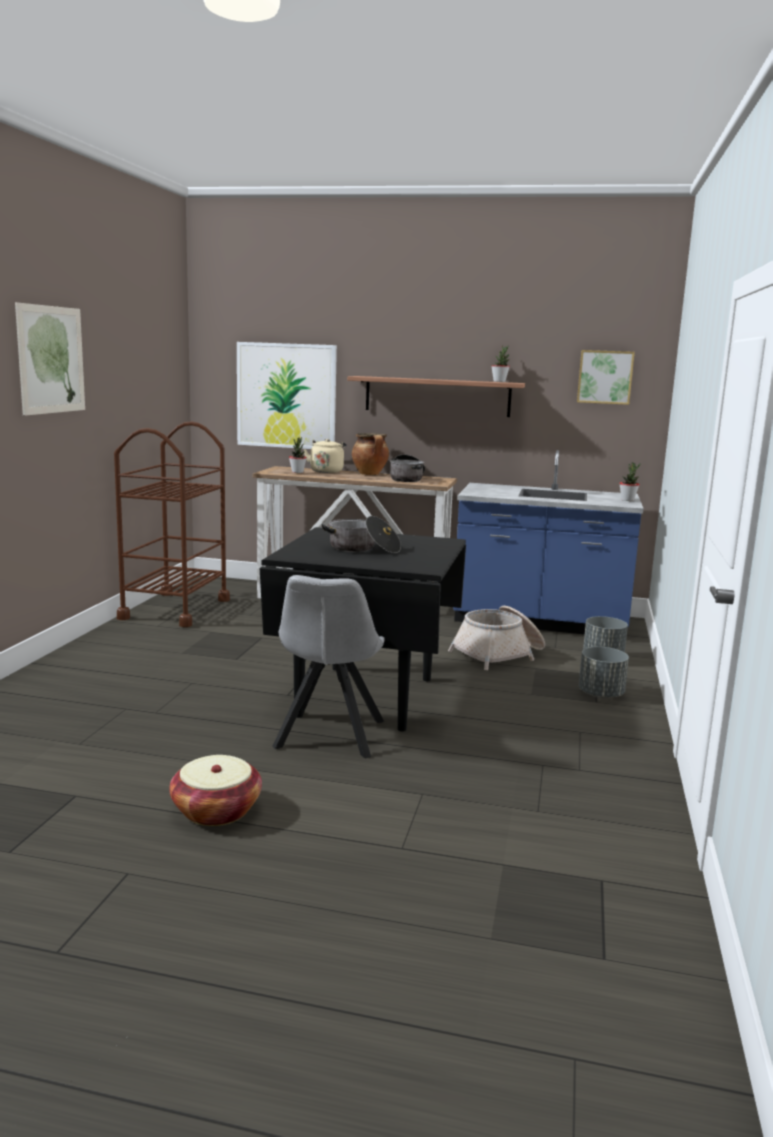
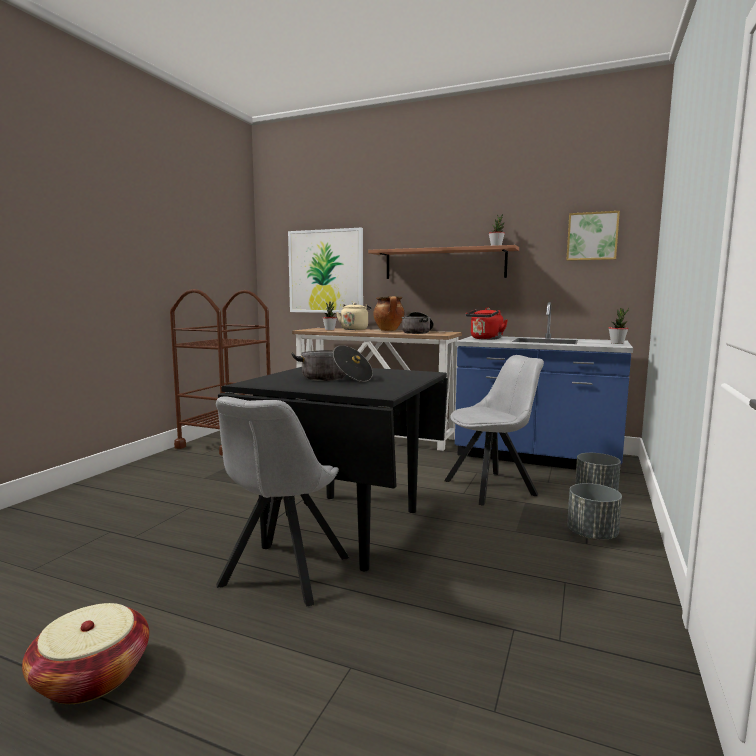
camera: 10 degrees right, 5 degrees down
picture [15,302,85,416] -> none
basket [448,606,545,670] -> grey chair [444,355,544,506]
none -> red kettle [466,308,508,340]

